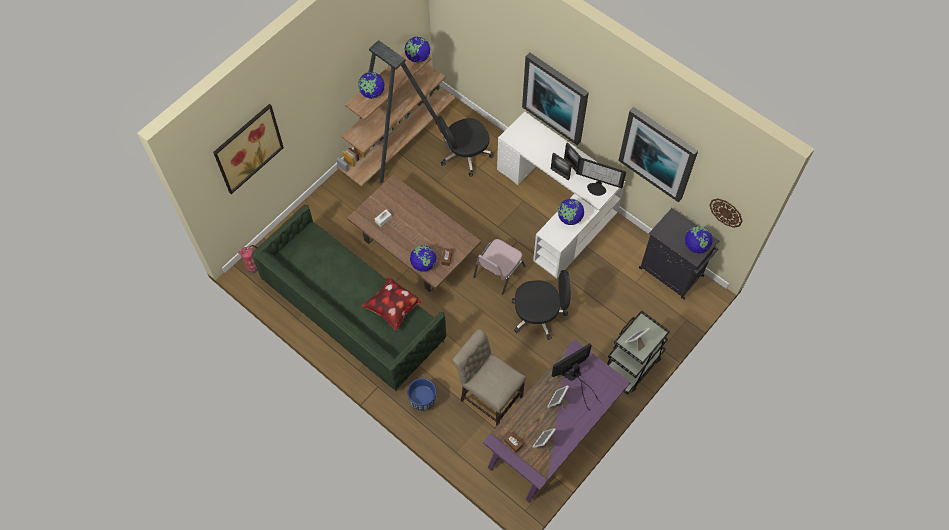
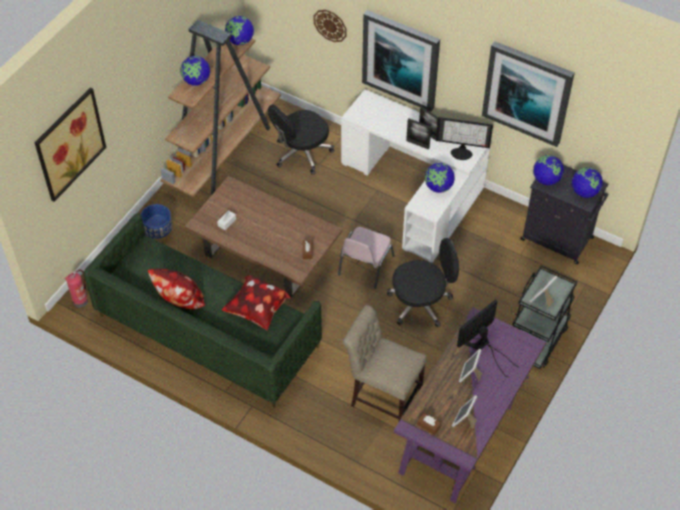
camera: 10 degrees left, 10 degrees down
blue planter [407,378,436,412] -> blue planter moved to [141,204,172,242]
globe [410,245,436,272] -> globe moved to [533,155,564,185]
wall clock [709,198,742,228] -> wall clock moved to [314,10,347,42]
none -> pillow [148,269,206,310]

